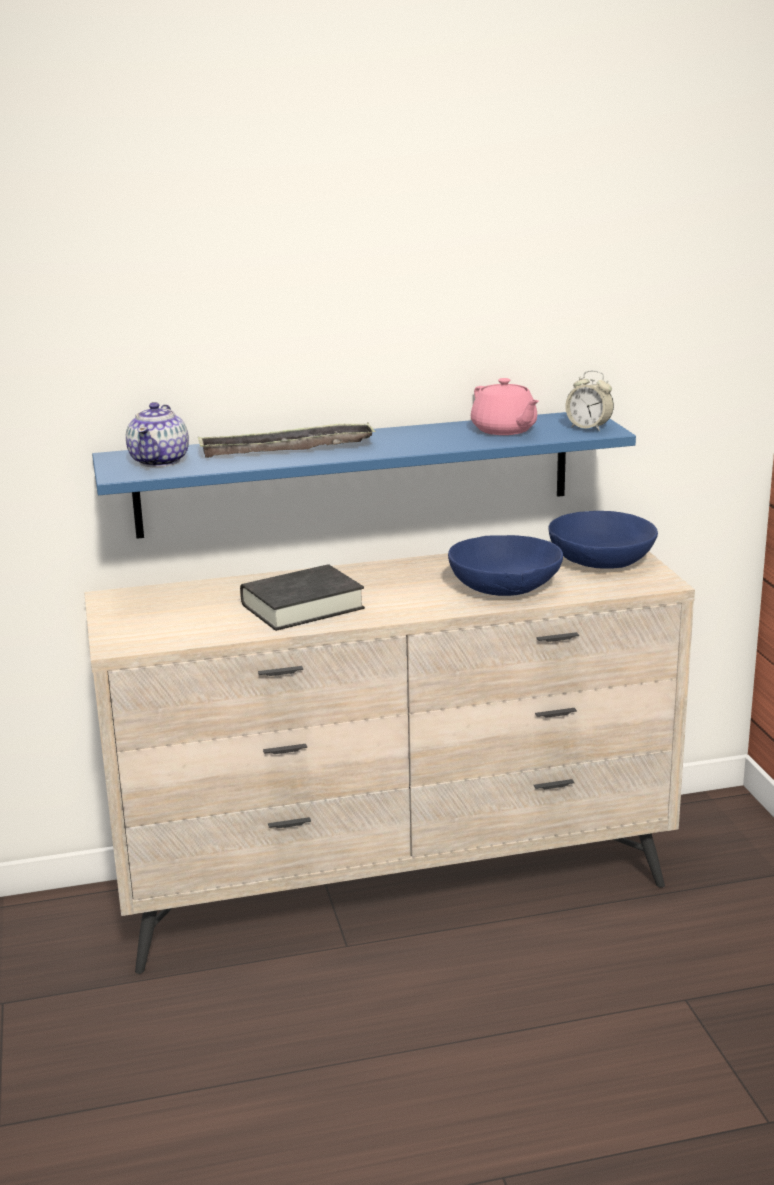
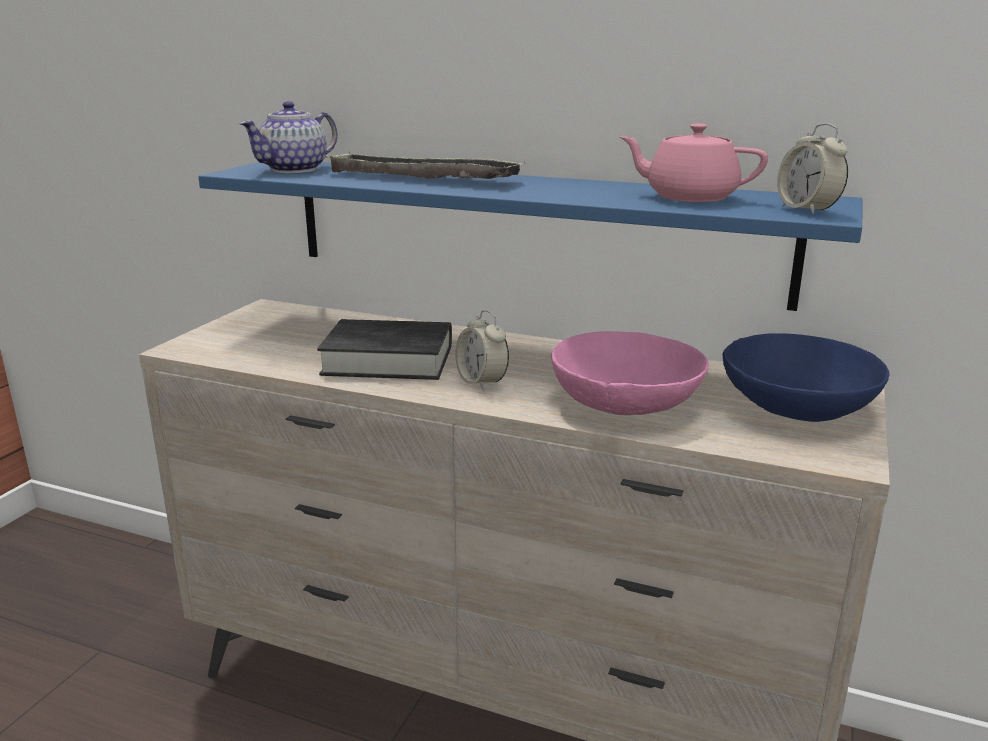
camera: 35 degrees right, 0 degrees up
blue bowl [448,535,563,596] -> pink bowl [551,331,709,415]
pink teapot [471,378,539,435] -> pink teapot turned 105 degrees clockwise [619,124,768,202]
none -> alarm clock [455,310,509,391]

